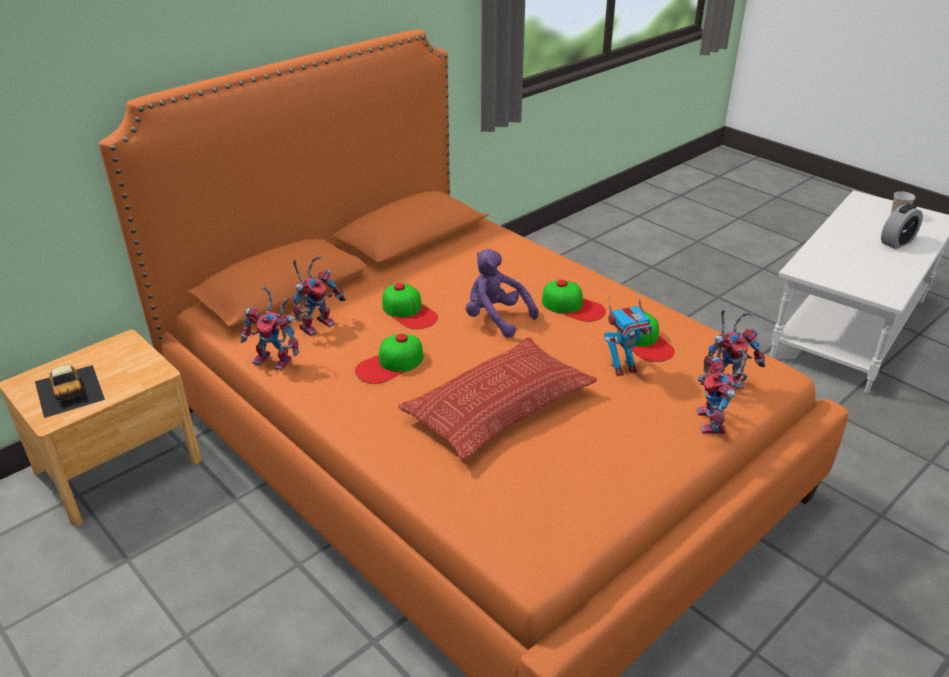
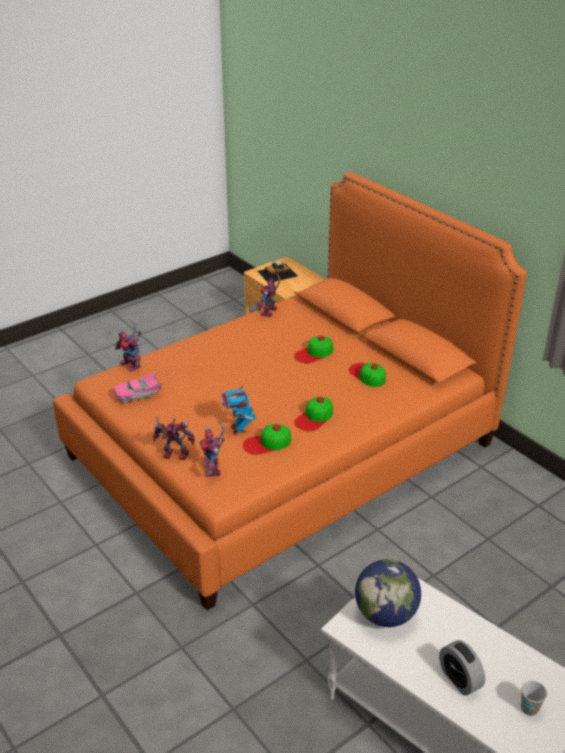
camera: 95 degrees right, 0 degrees up
toy robot [293,256,346,336] -> toy robot moved to [115,320,142,372]
cap [355,333,424,384] -> cap moved to [349,363,386,387]
pillow [398,337,597,461] -> none
purple plush toy [466,249,539,338] -> none
none -> pink toy car [114,372,163,403]
none -> globe [355,559,421,627]

